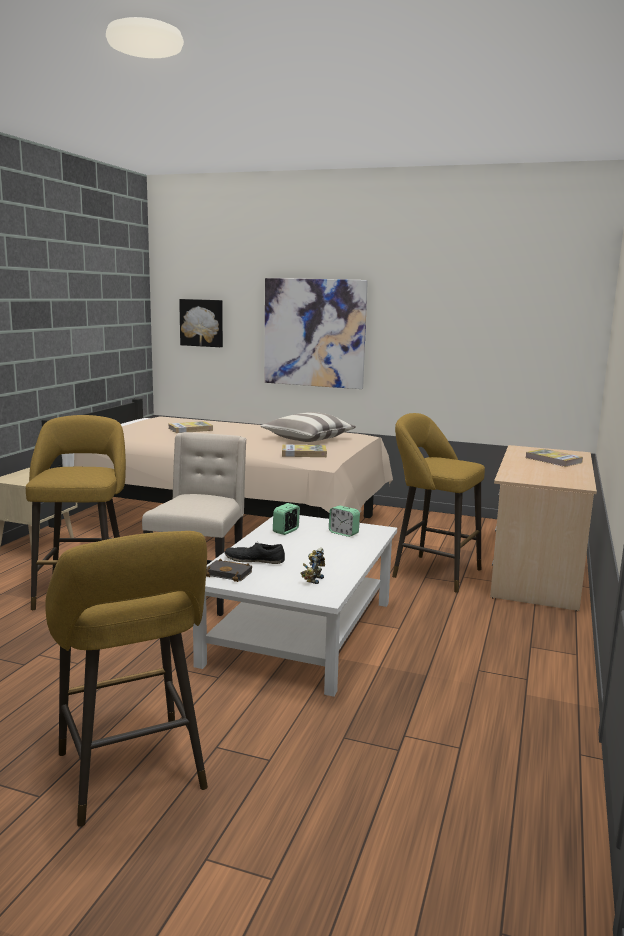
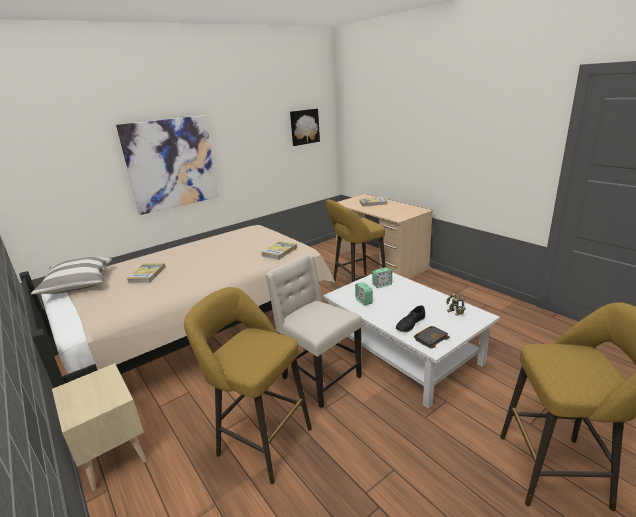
camera: 55 degrees left, 10 degrees up
picture [179,299,223,347] -> picture moved to [290,109,320,146]
pillow [260,412,356,442] -> pillow moved to [31,257,112,294]

